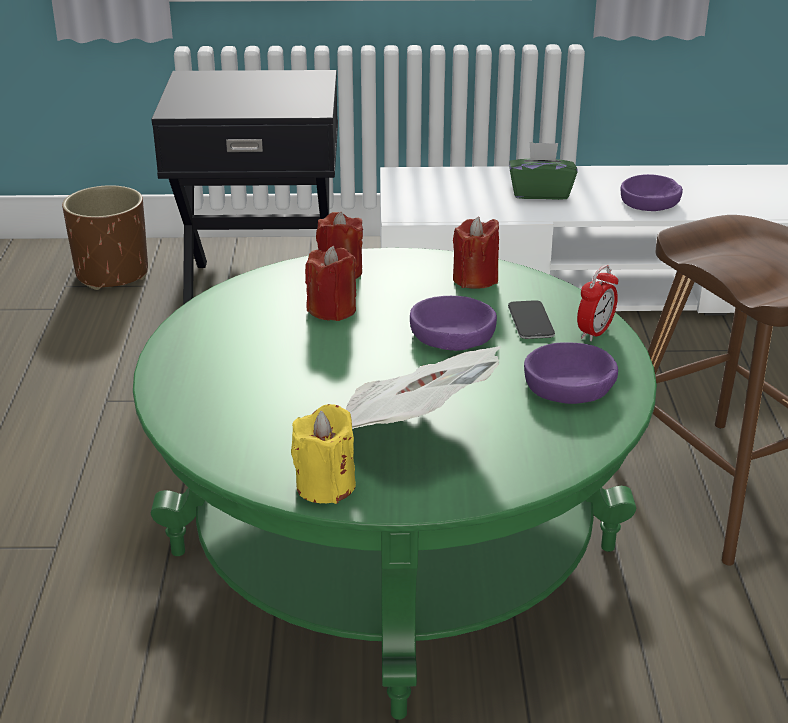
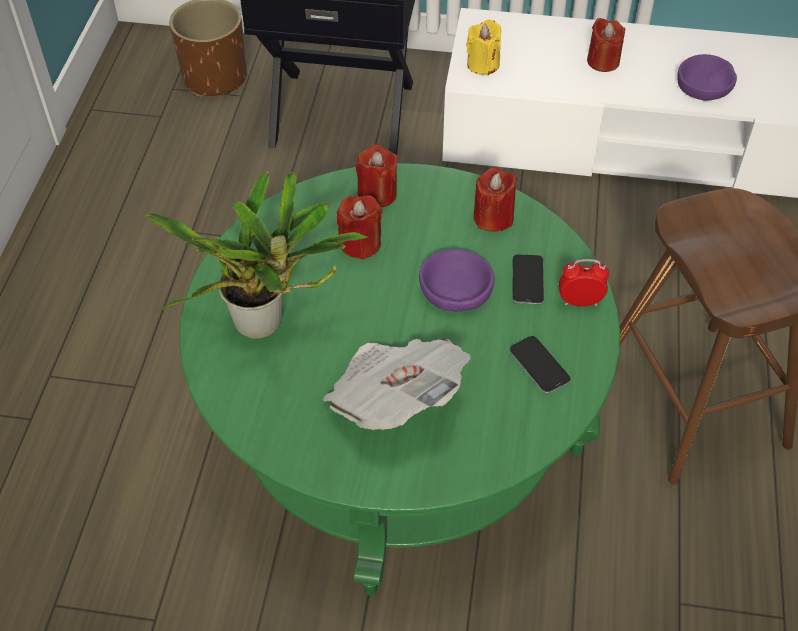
camera: 10 degrees right, 20 degrees up
yellow candle [291,404,356,504] -> yellow candle moved to [466,20,501,75]
green tissue box [509,142,577,200] -> red candle [587,18,625,72]
purple bowl [524,342,618,404] -> phone [509,336,571,393]
alarm clock [577,265,618,342] -> alarm clock turned 135 degrees counterclockwise [559,259,609,307]
none -> potted plant [145,171,369,339]

